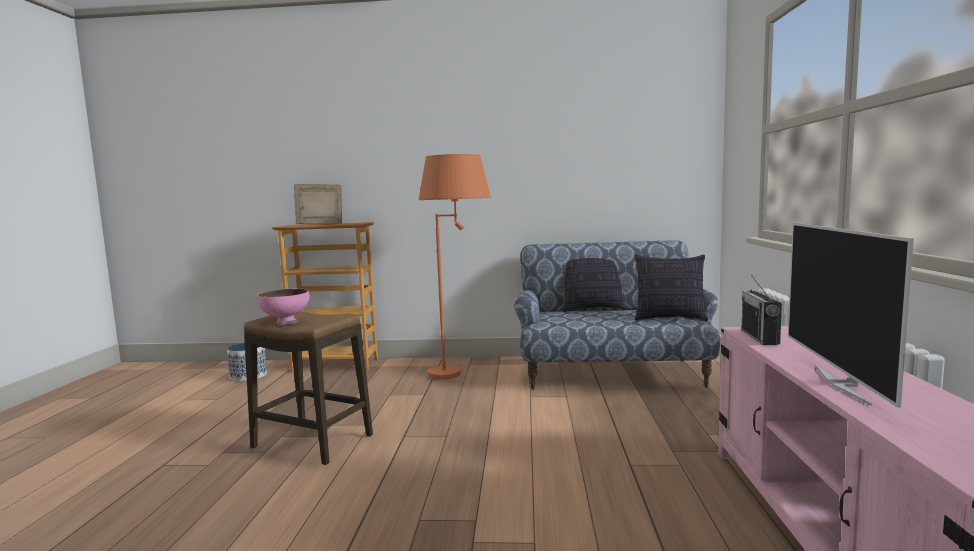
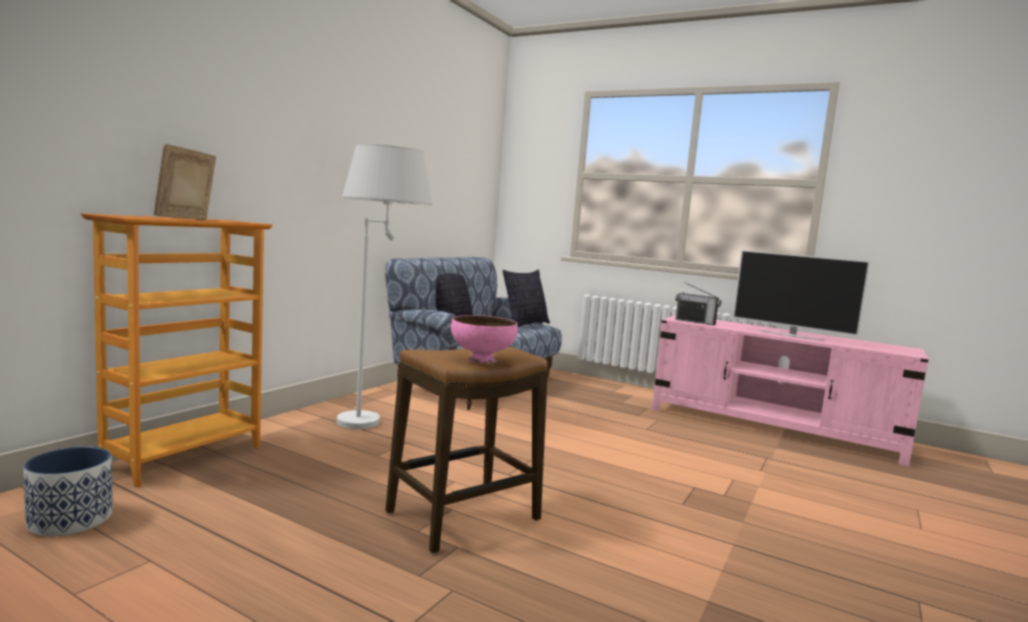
camera: 65 degrees left, 0 degrees up
orange floor lamp [419,154,491,380] -> white floor lamp [337,144,432,429]

